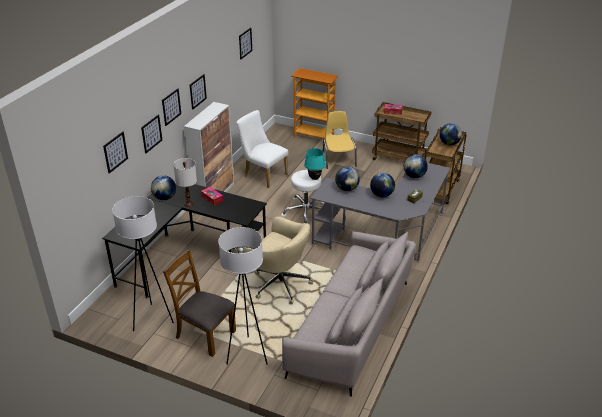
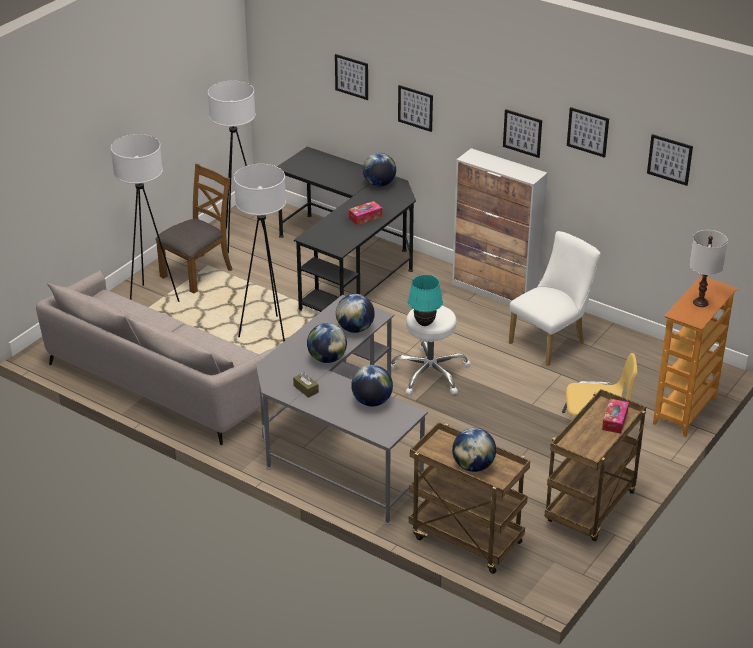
camera: 100 degrees right, 0 degrees up
picture [162,89,181,126] -> picture moved to [567,107,609,158]
white table lamp [173,158,197,207] -> white table lamp moved to [689,230,728,307]
beige office chair [242,216,313,305] -> white floor lamp [234,164,286,342]

